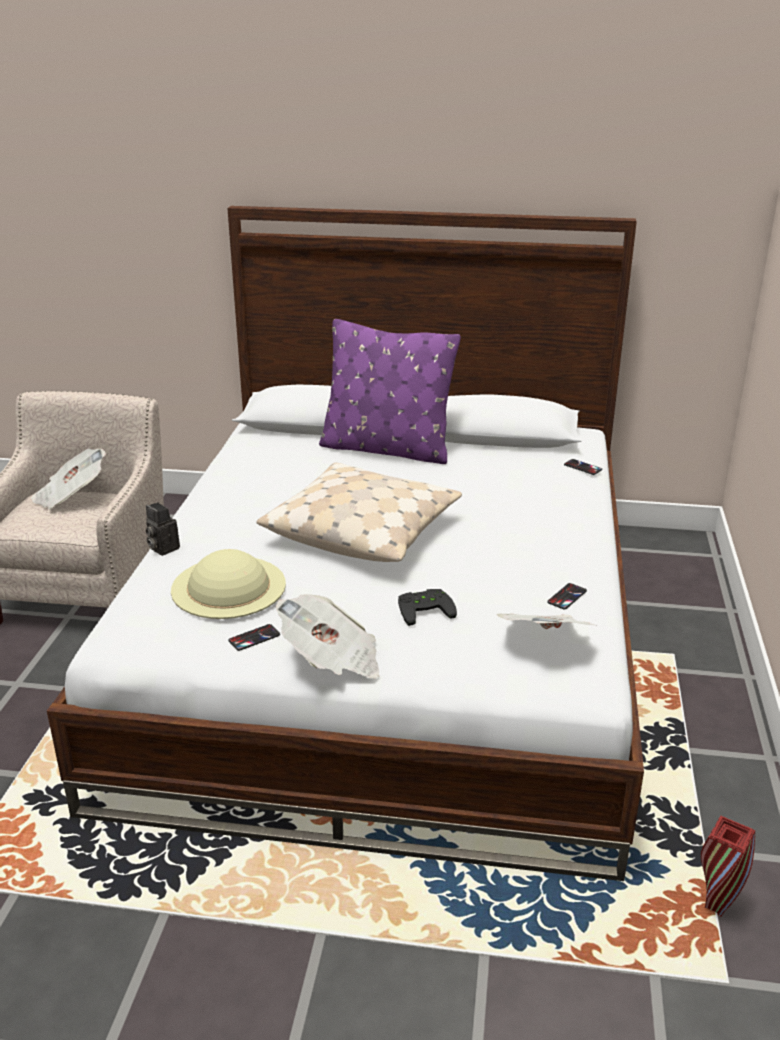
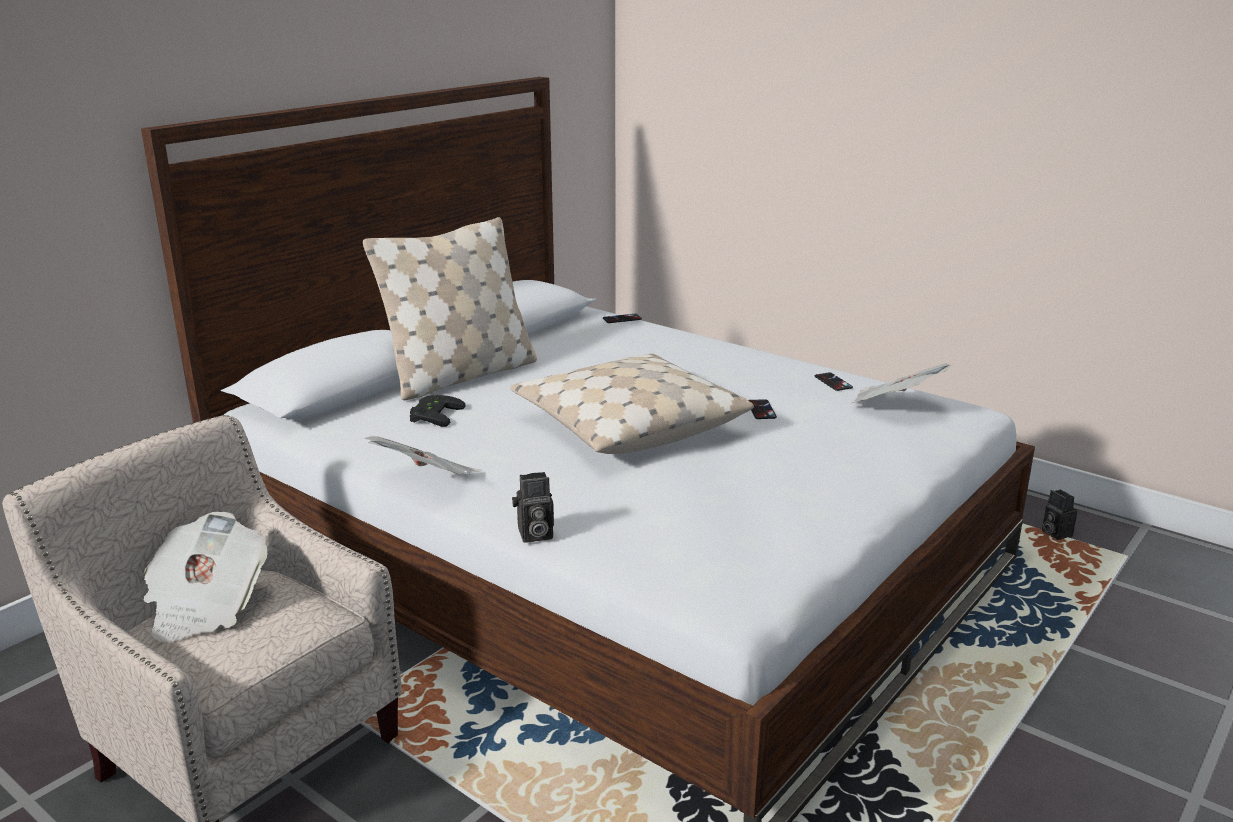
camera: 60 degrees left, 5 degrees down
beige hat [171,549,286,619] -> none
phone [229,624,280,651] -> phone moved to [748,399,777,419]
newspaper [276,594,380,678] -> newspaper moved to [364,436,482,475]
purple pillow [319,319,461,464] -> beige pillow [363,217,537,400]
black game controller [398,589,457,626] -> black game controller moved to [410,395,466,427]
red vase [701,815,755,916] -> camera [1042,489,1077,540]

